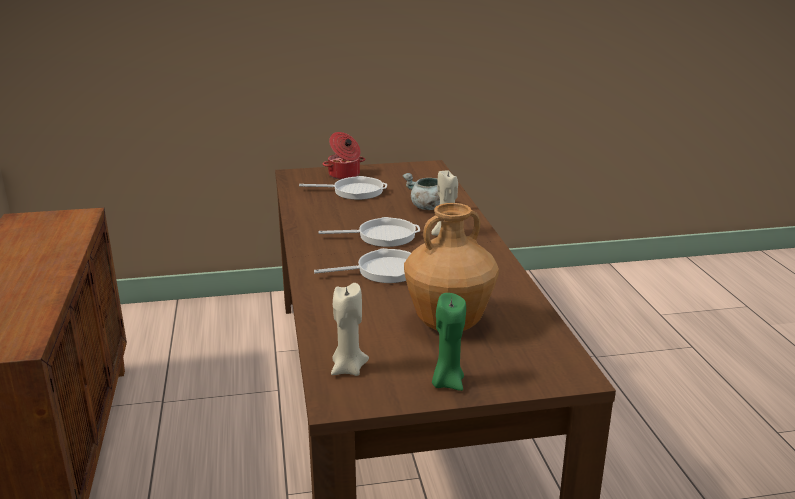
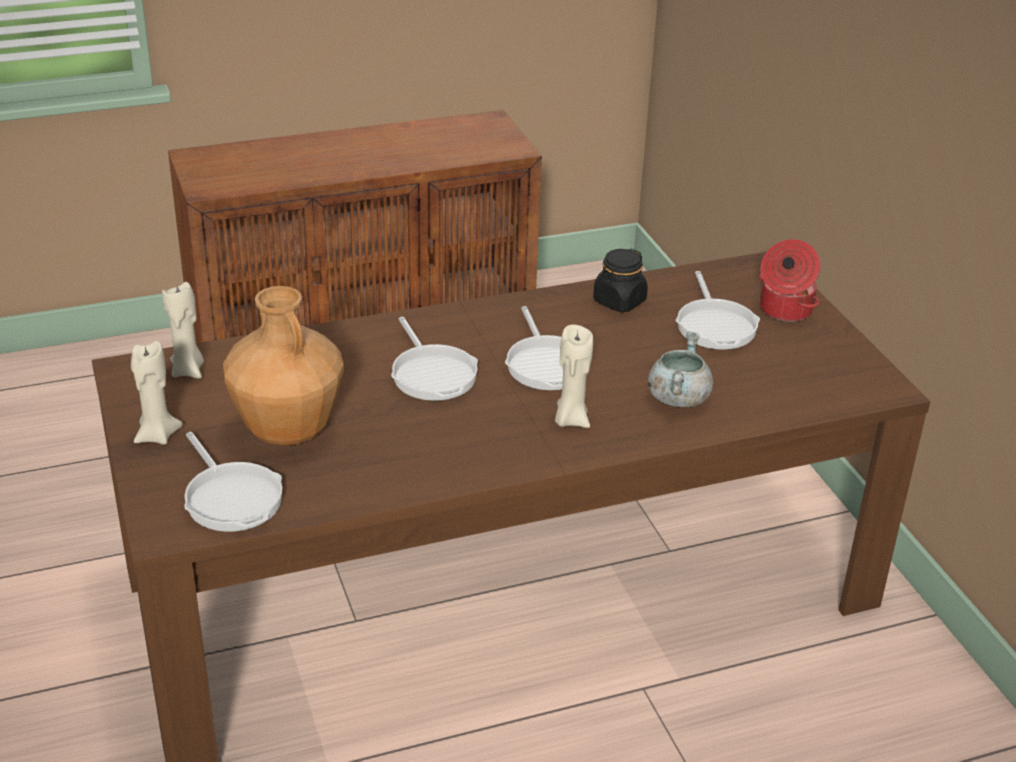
camera: 80 degrees right, 10 degrees up
green candle [432,293,466,391] -> beige candle [131,341,183,445]
none -> frying pan [184,432,282,532]
none -> black jar [593,249,648,312]

